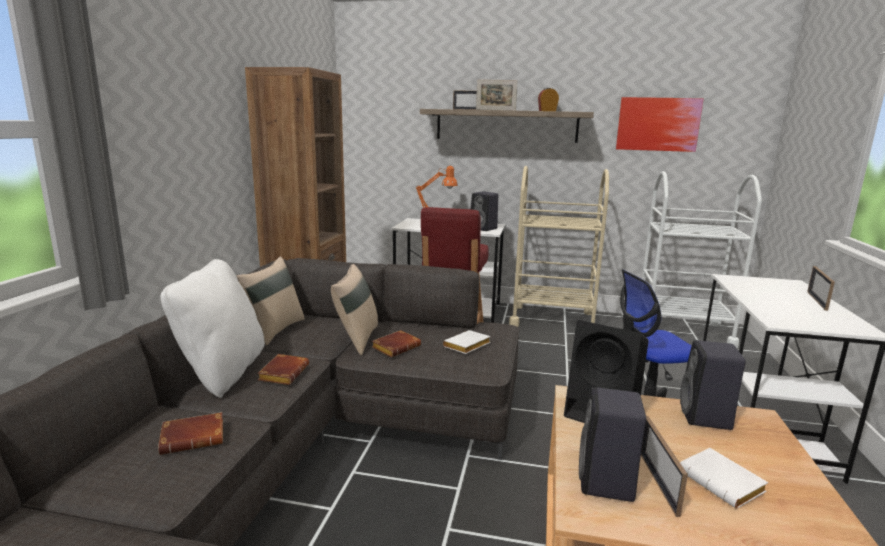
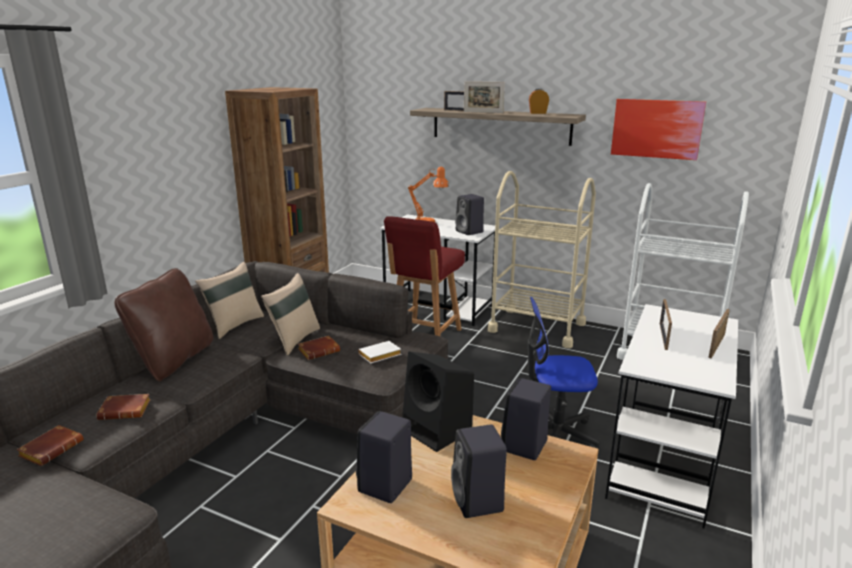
camera: 15 degrees right, 5 degrees up
white pillow [161,259,265,398] -> brown pillow [114,268,214,381]
brown book [257,354,309,385] -> brown book moved to [16,425,83,466]
picture frame [641,416,688,517] -> picture frame moved to [660,299,672,350]
white book [680,448,768,509] -> black speaker [451,425,507,518]

